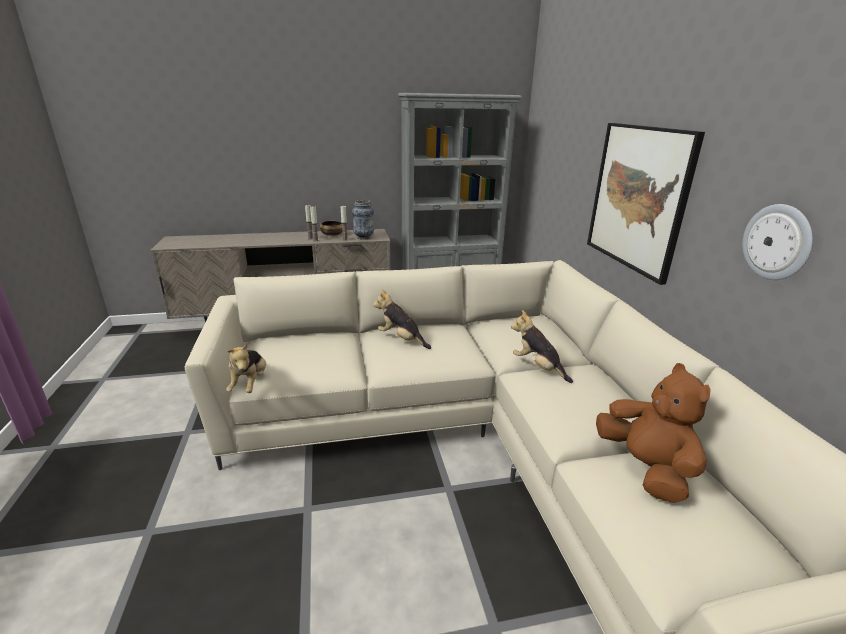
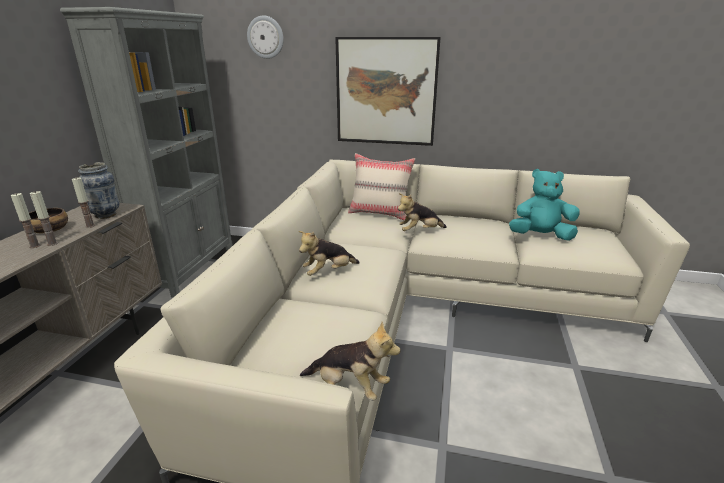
camera: 65 degrees left, 0 degrees up
brown plush toy [596,363,711,503] -> turquoise plush toy [509,169,580,241]
wall clock [742,204,813,280] -> wall clock moved to [247,15,284,59]
none -> beige pillow [348,153,415,220]

